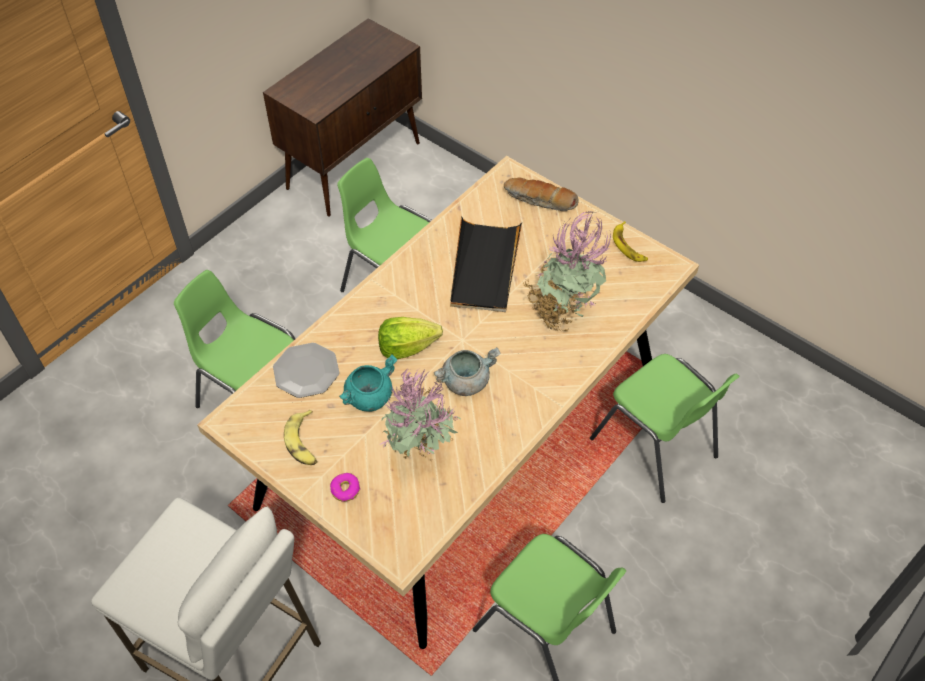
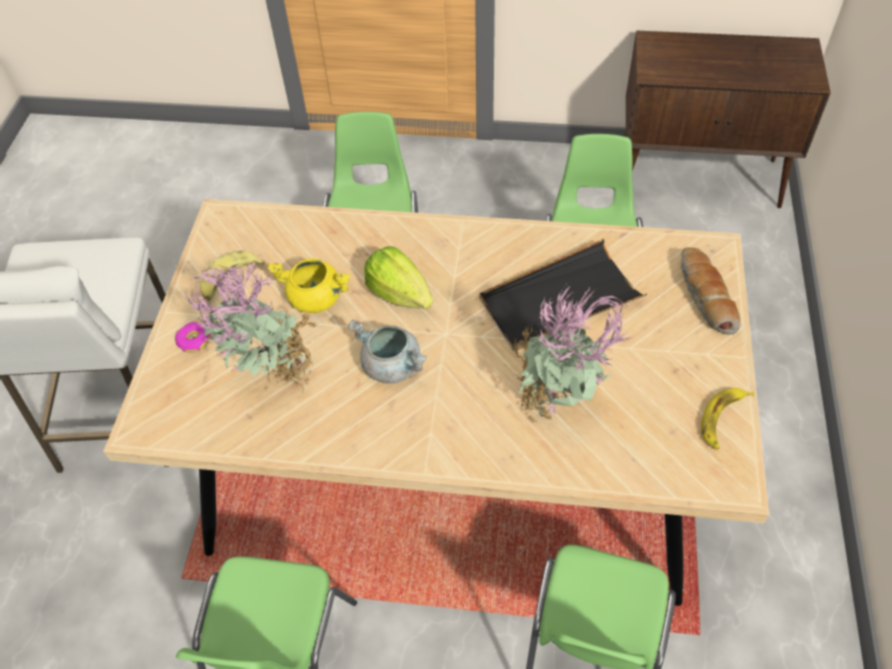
camera: 60 degrees right, 0 degrees up
plate [273,343,339,398] -> none
turquoise cooking pot [339,355,397,412] -> yellow cooking pot [268,259,350,313]

